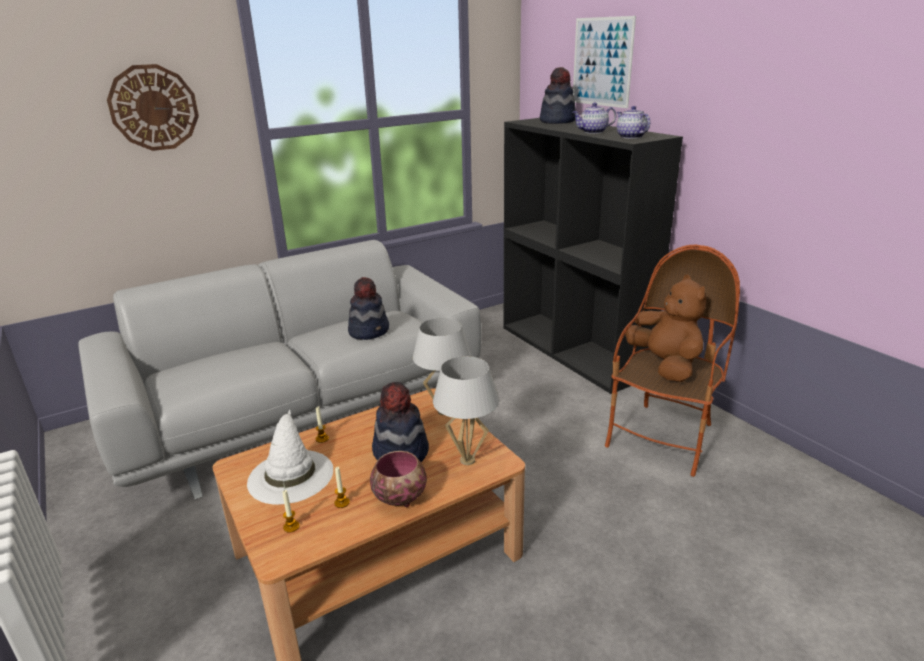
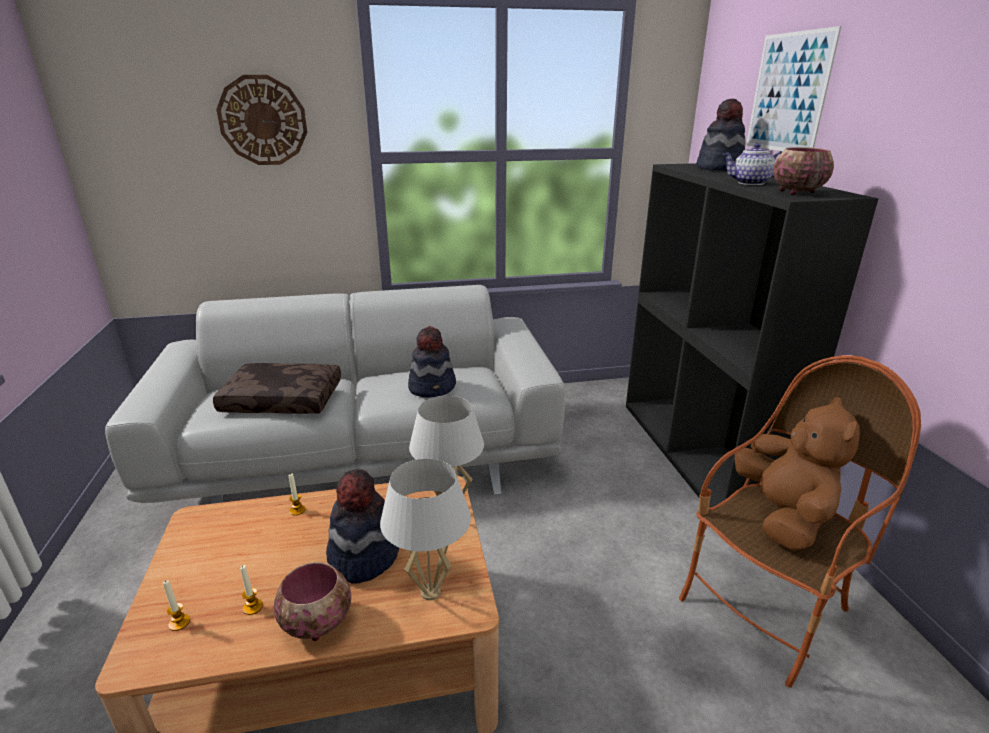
camera: 20 degrees right, 0 degrees up
white hat [247,409,333,505] -> none
teapot [617,106,650,139] -> bowl [773,147,834,195]
none -> brown pillow [213,363,341,414]

